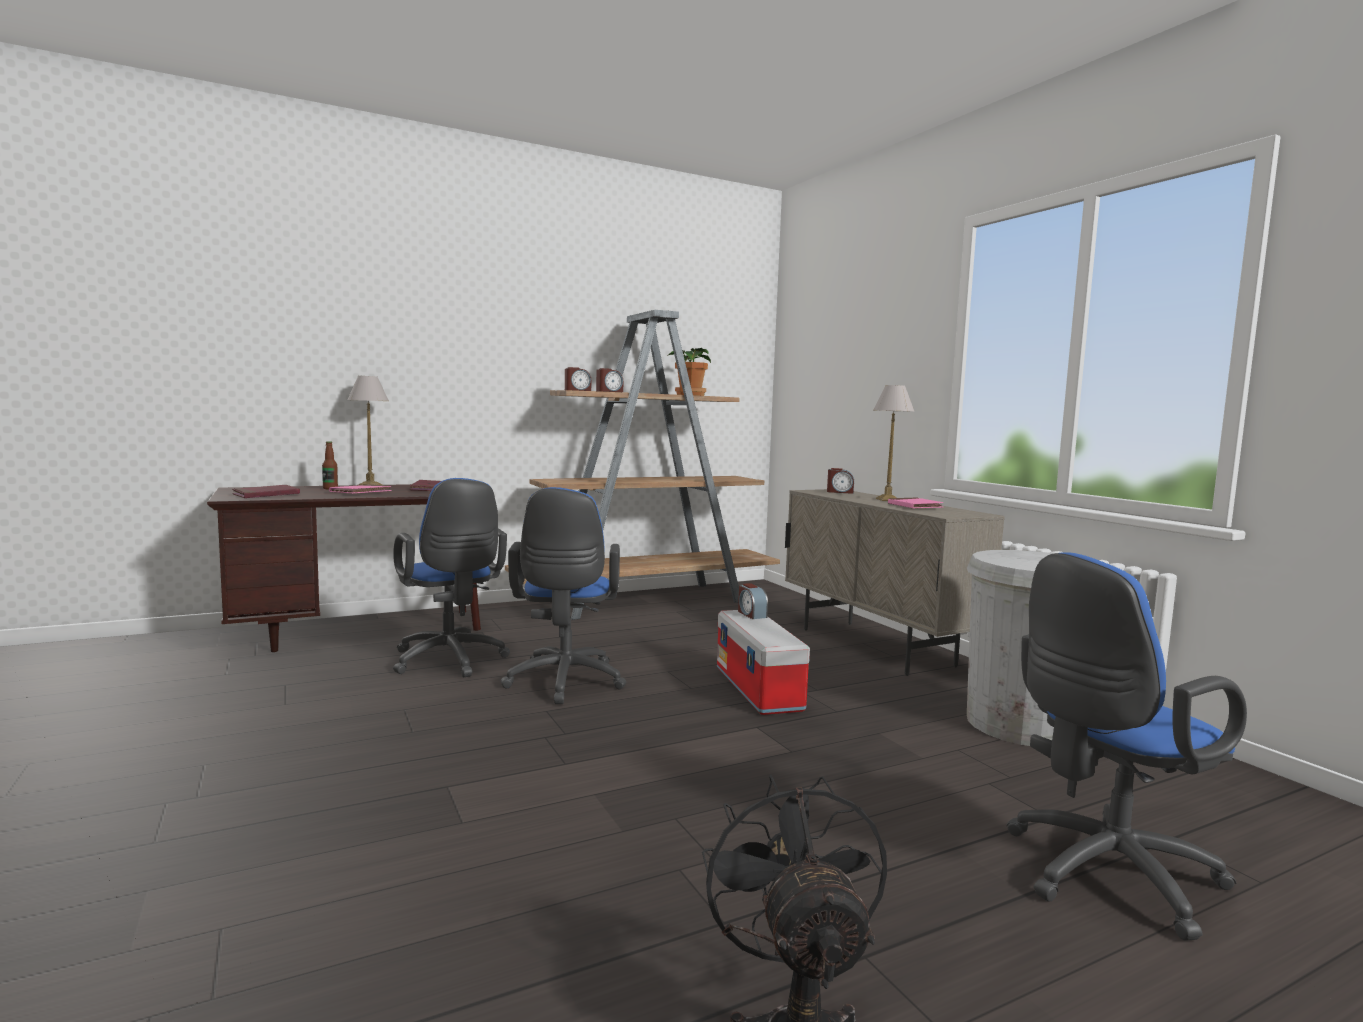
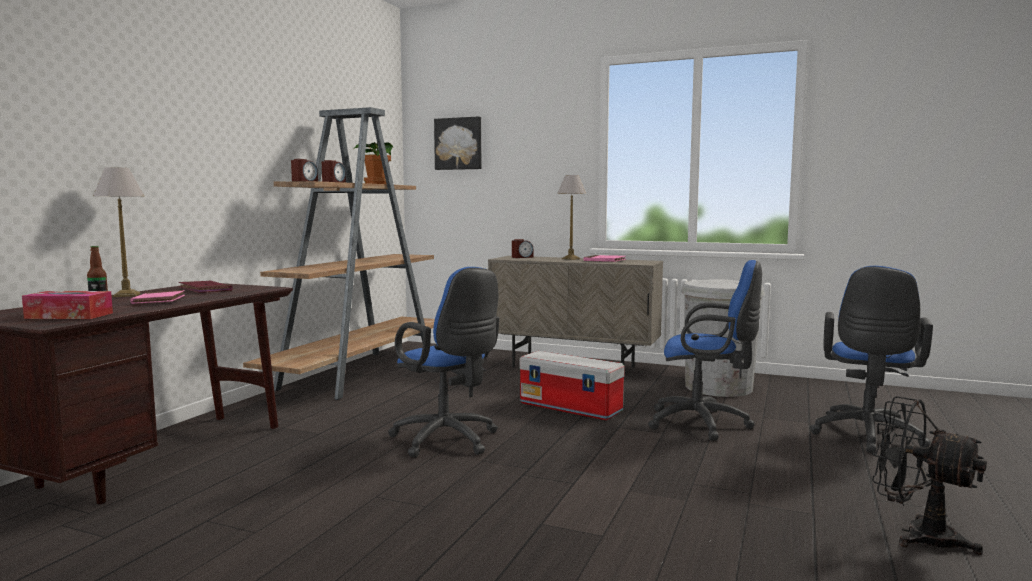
camera: 40 degrees left, 0 degrees up
red book [232,485,300,498] -> tissue box [22,291,113,319]
blue office chair [393,478,510,677] -> blue office chair moved to [648,260,762,441]
alarm clock [738,583,768,619] -> none
none -> picture [434,116,481,170]

